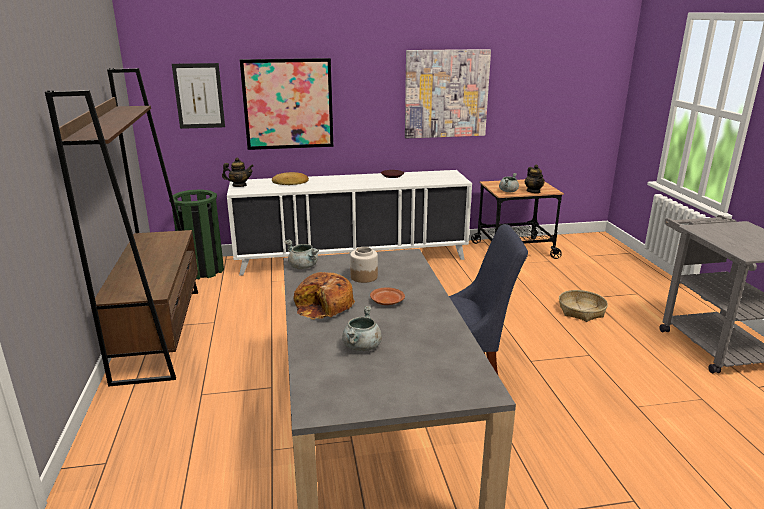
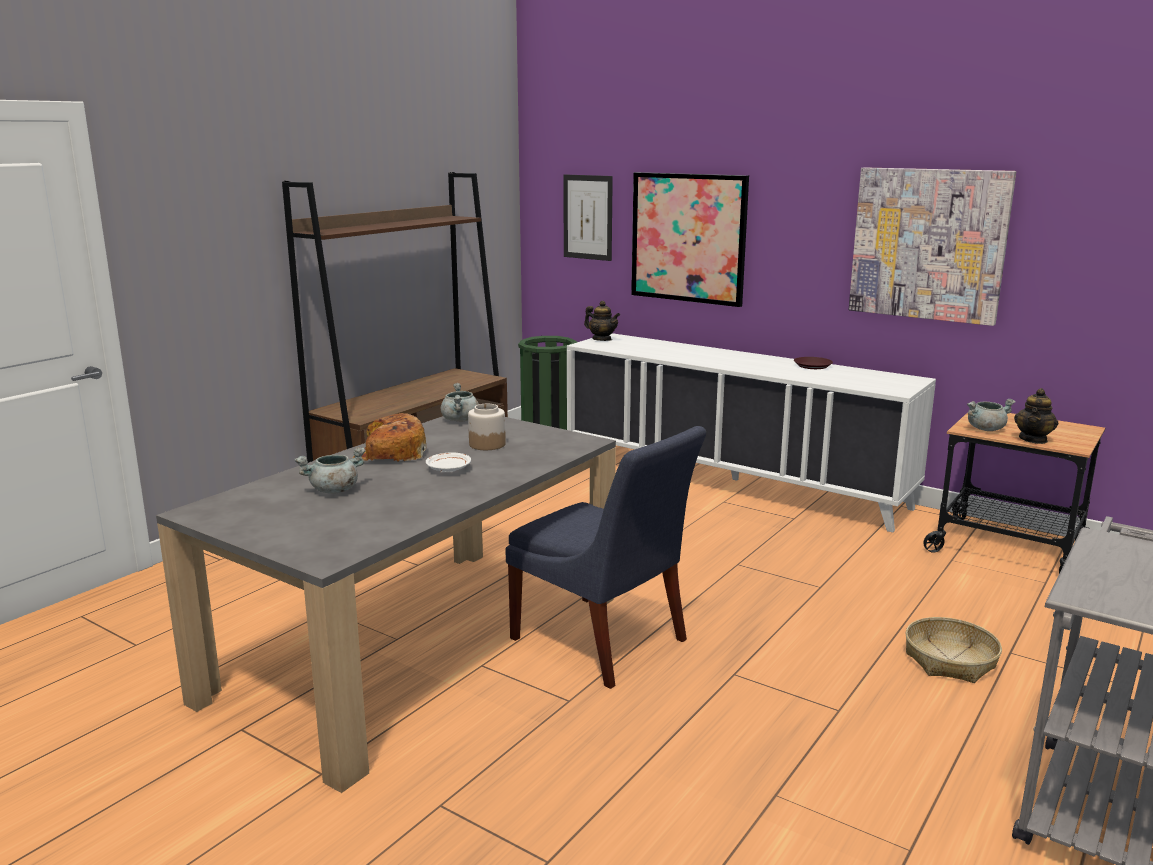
camera: 45 degrees right, 5 degrees down
bread [272,172,309,185] -> none
brown plate [370,288,405,305] -> white plate [426,452,471,472]

